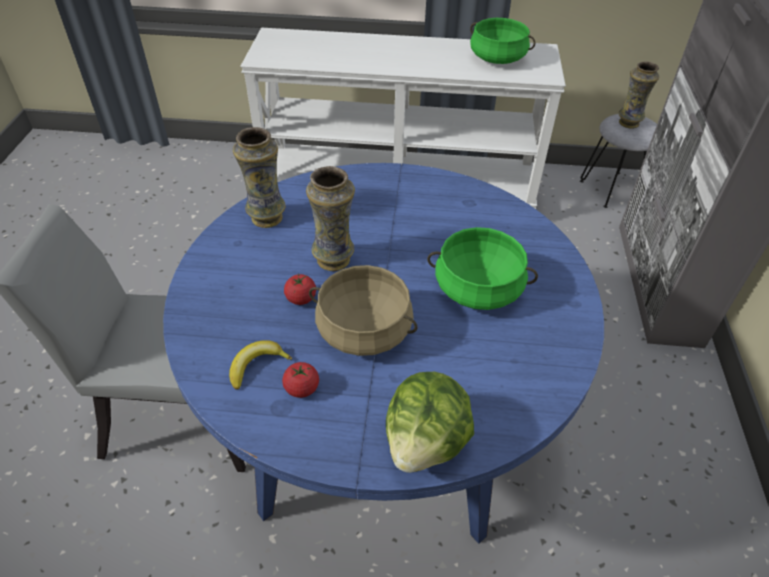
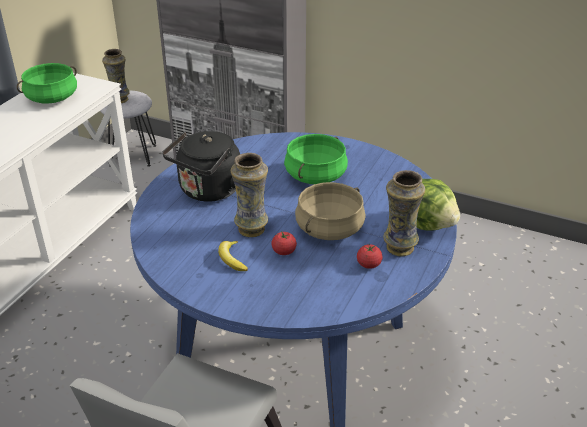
camera: 70 degrees left, 10 degrees down
banana [229,340,292,390] -> banana moved to [218,241,248,271]
vase [233,127,286,228] -> vase moved to [383,170,425,256]
none -> black kettle [162,131,240,202]

